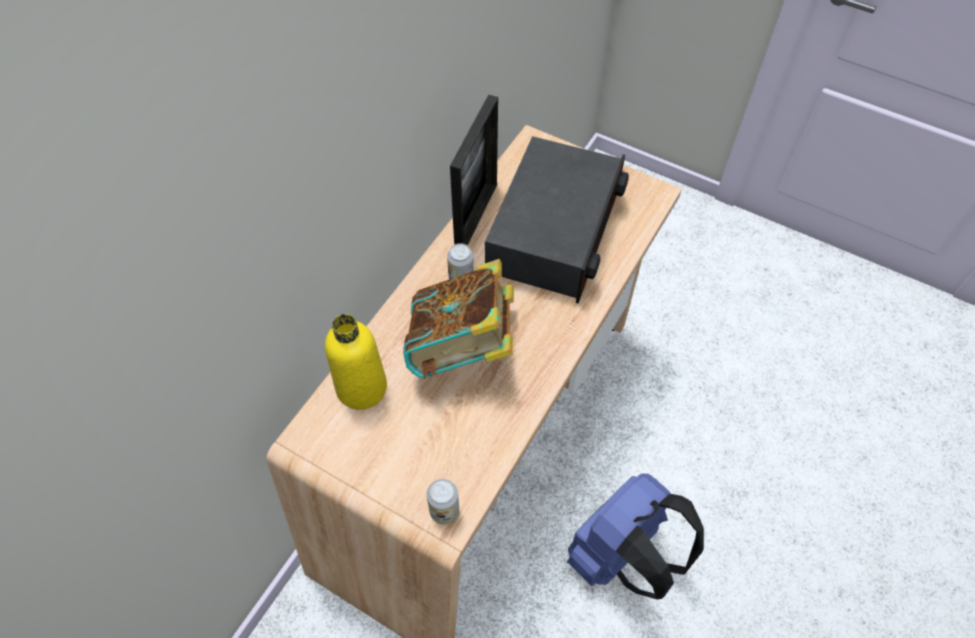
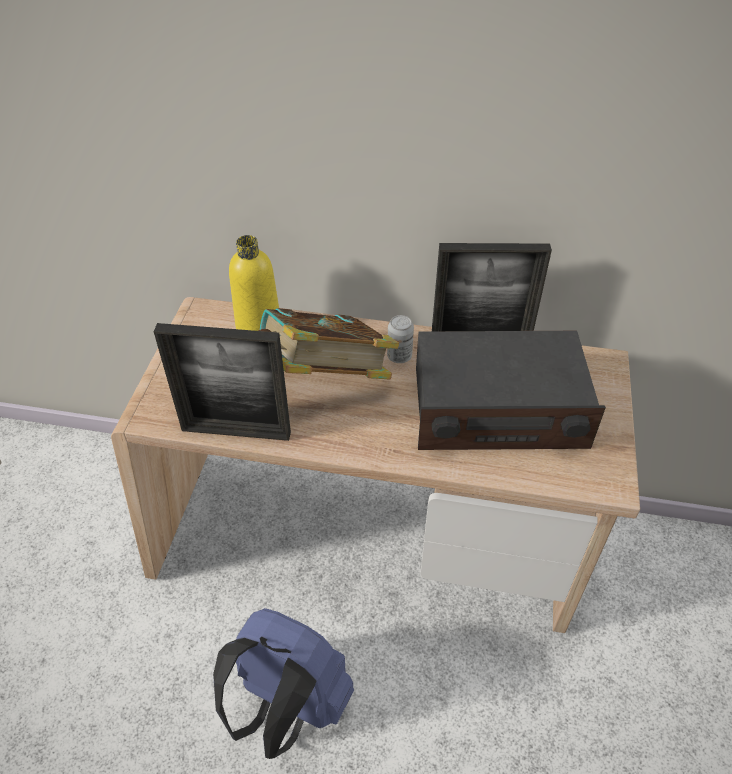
camera: 70 degrees right, 10 degrees down
can [427,479,459,524] -> none
none -> picture frame [153,323,291,441]

